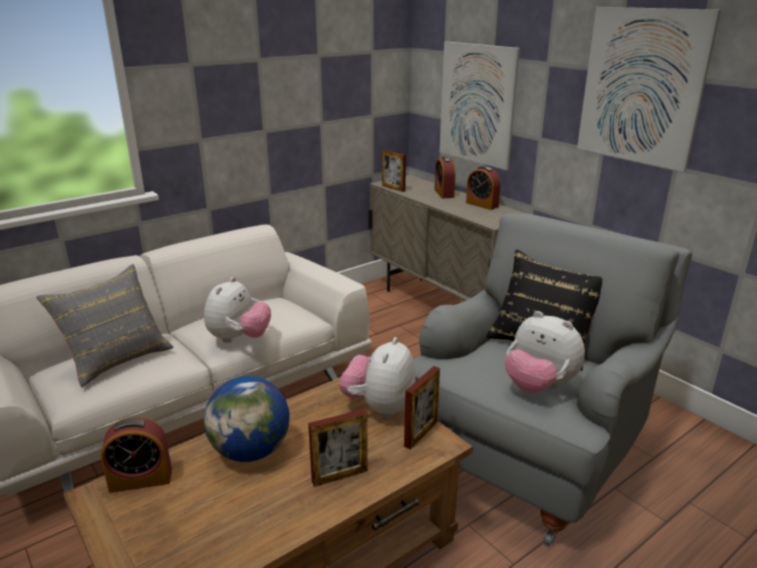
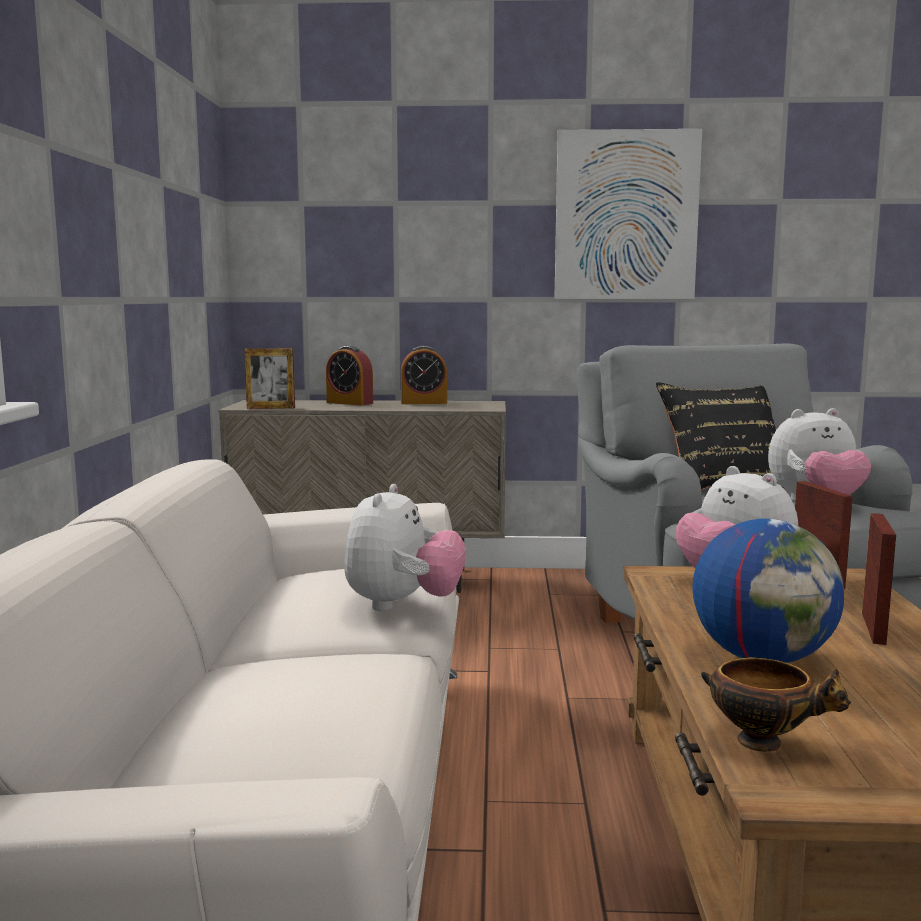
camera: 50 degrees left, 15 degrees down
grey pillow [36,264,174,387] -> none
alarm clock [101,417,172,493] -> bowl [701,658,851,752]
plush toy [204,277,271,343] -> plush toy turned 45 degrees clockwise [344,484,466,611]
picture [440,42,520,170] -> none

